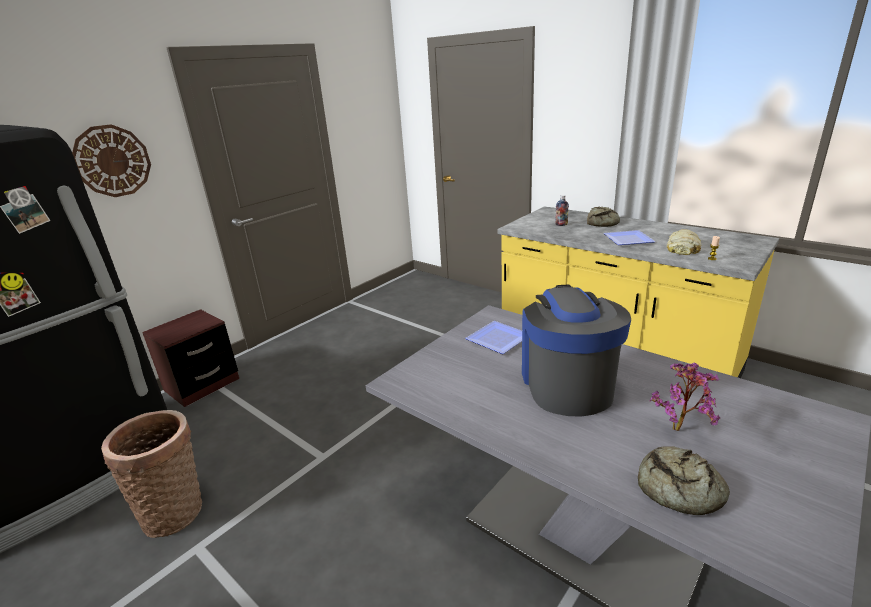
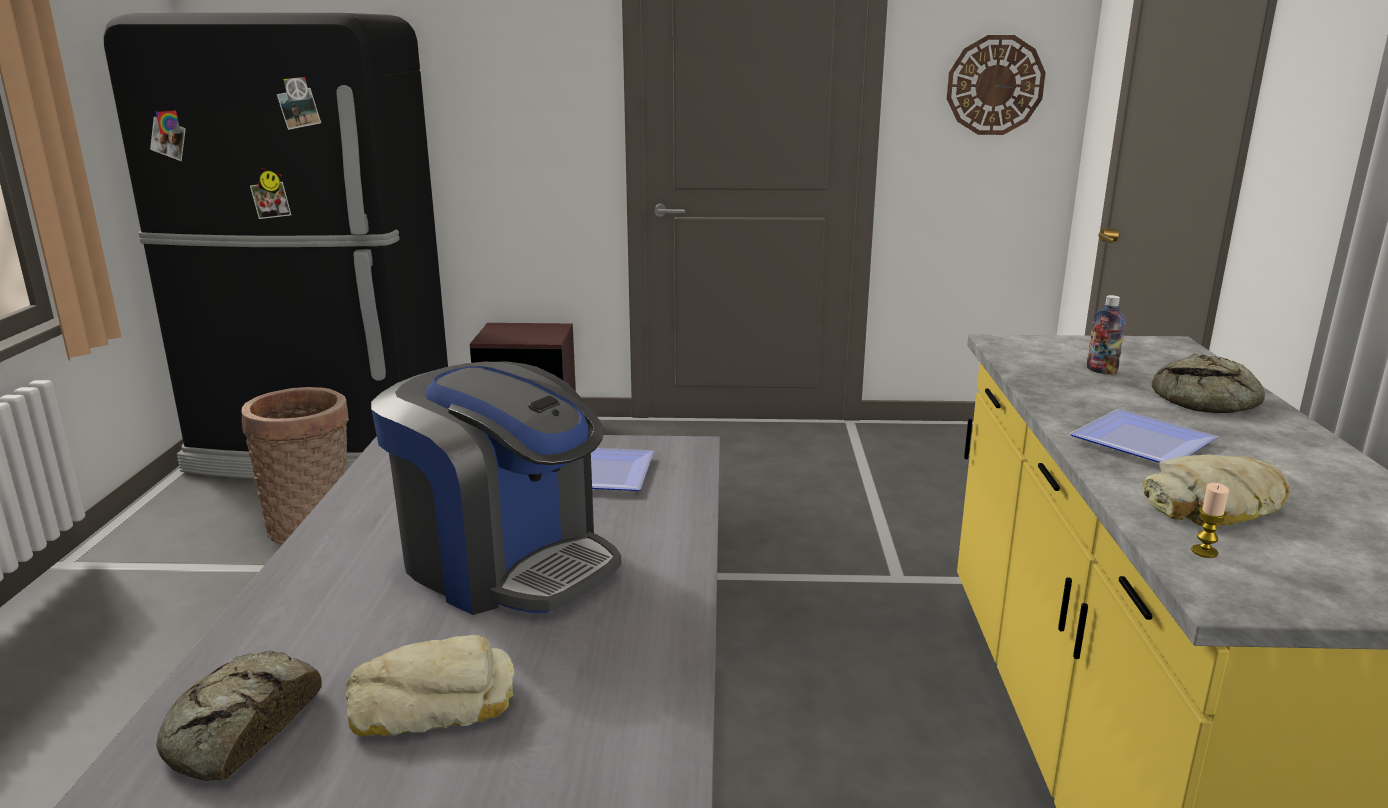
camera: 50 degrees right, 5 degrees down
wall clock [72,124,151,197] -> wall clock moved to [947,35,1046,135]
coffee machine [522,284,631,416] -> coffee machine turned 75 degrees clockwise [371,362,622,615]
potted plant [650,362,720,431] -> bread [346,635,514,736]

